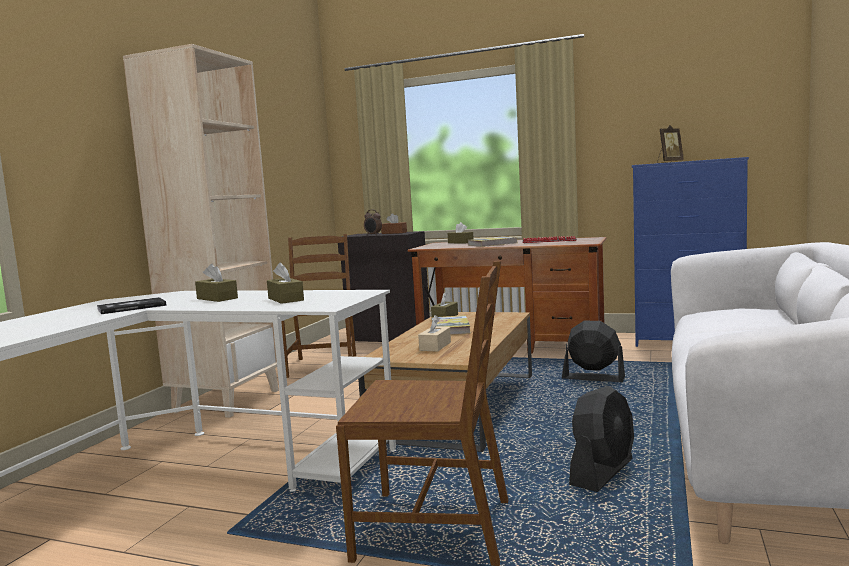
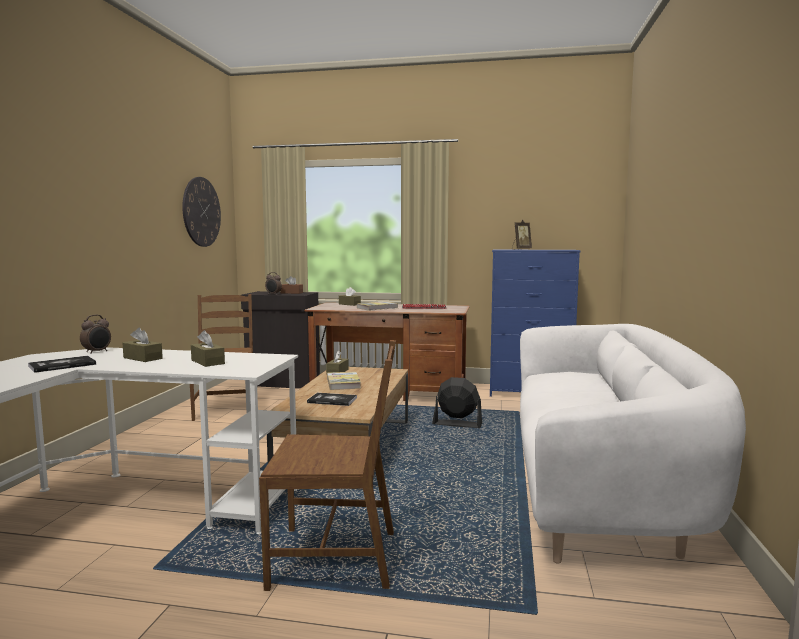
camera: 10 degrees left, 0 degrees up
beige bookcase [123,44,279,418] -> none
beige tissue box [418,315,451,352] -> book [307,393,357,406]
black fan [569,386,634,492] -> none
none -> alarm clock [80,315,111,354]
none -> wall clock [182,177,221,247]

